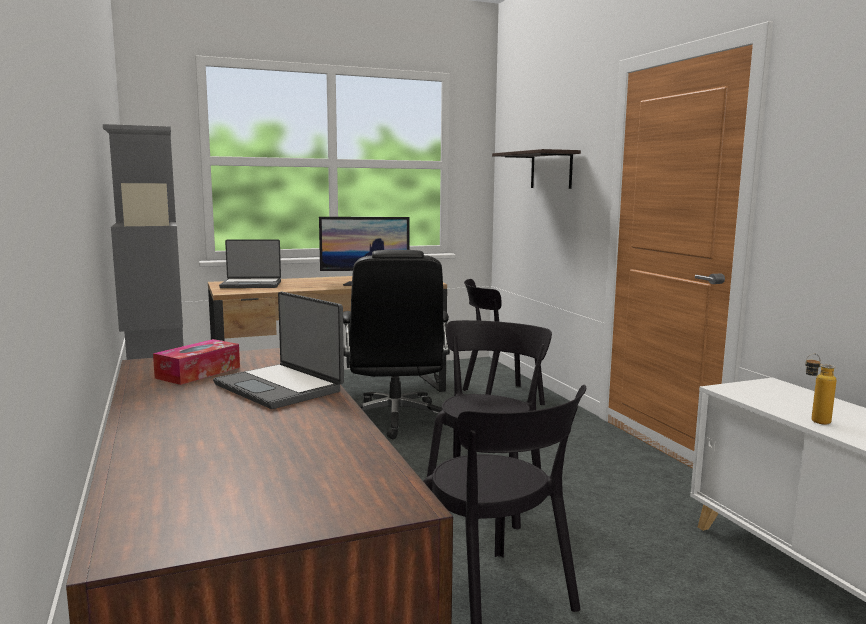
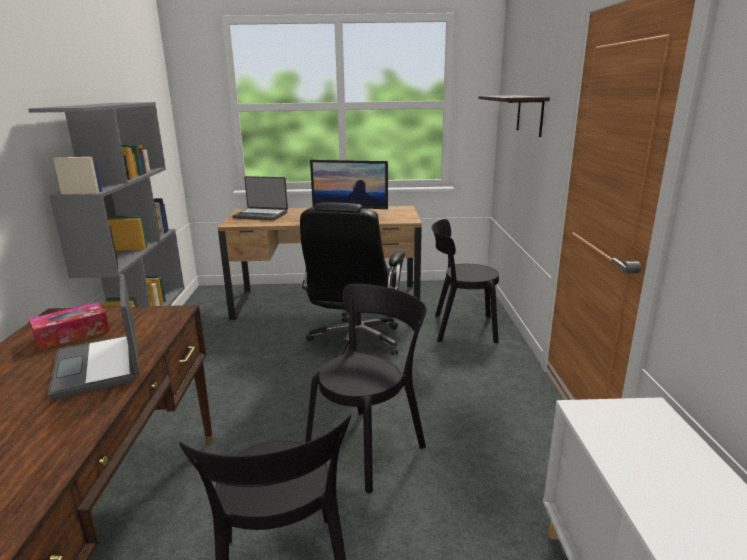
camera: 20 degrees right, 10 degrees up
bottle [805,353,836,425] -> none

